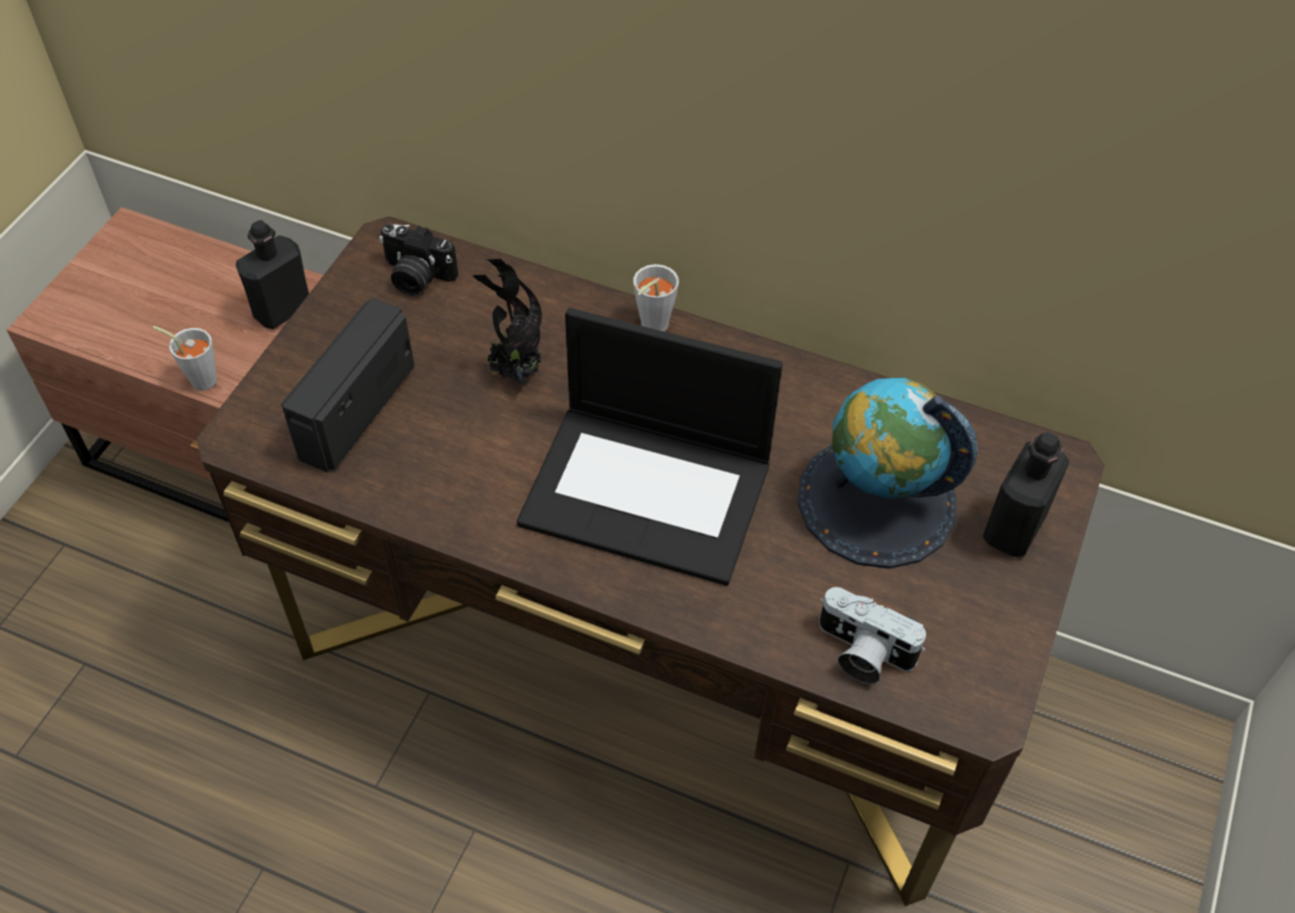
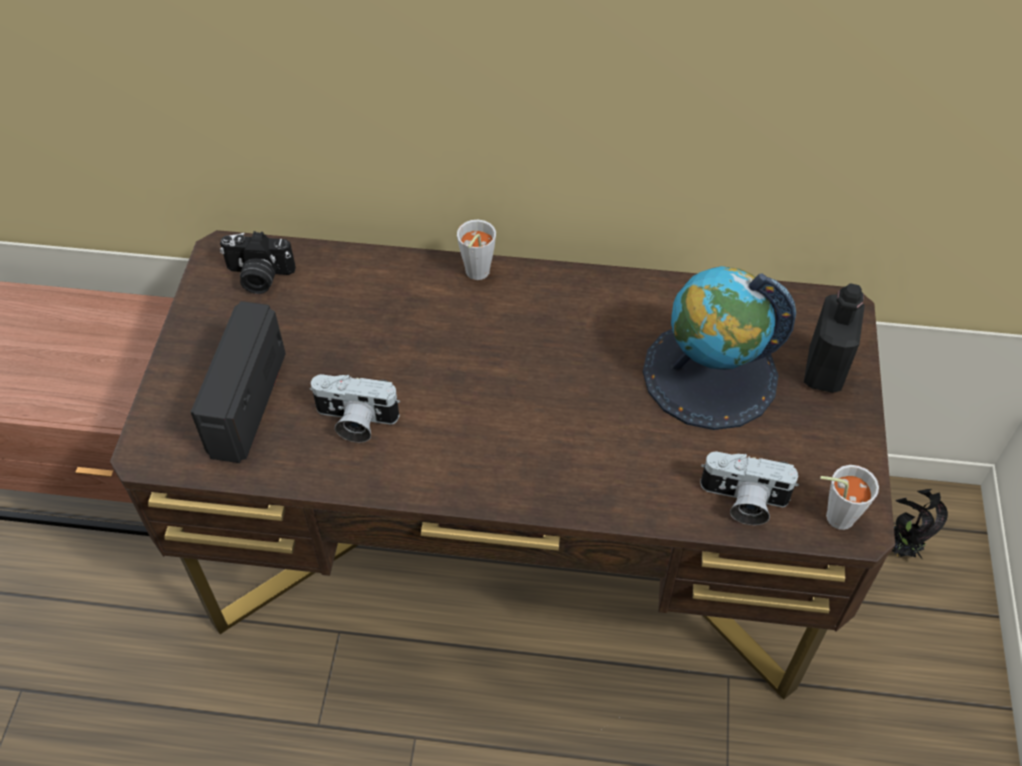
camera: 15 degrees left, 0 degrees up
grey cup [153,326,217,391] -> grey cup moved to [820,465,879,530]
black bottle [236,220,309,329] -> none
potted plant [472,259,542,386] -> potted plant moved to [892,489,948,561]
laptop [517,308,783,586] -> none
none -> camera [310,374,400,443]

